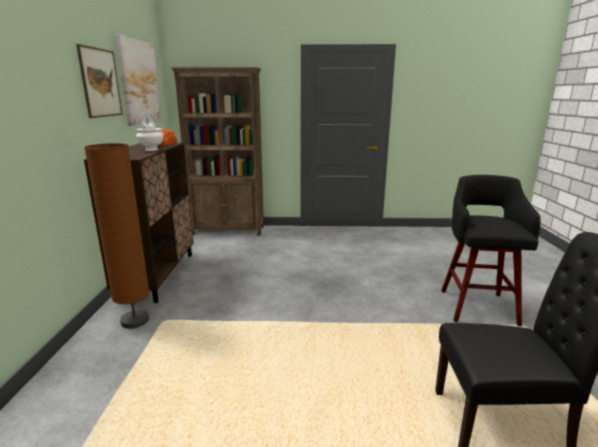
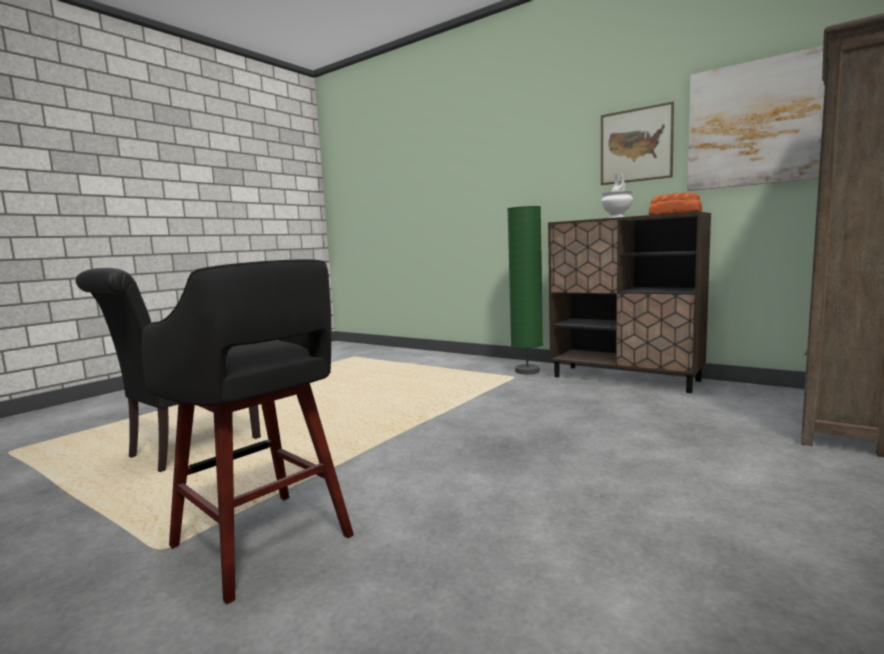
camera: 125 degrees right, 10 degrees down
brown floor lamp [84,143,150,329] -> green floor lamp [507,206,543,374]

